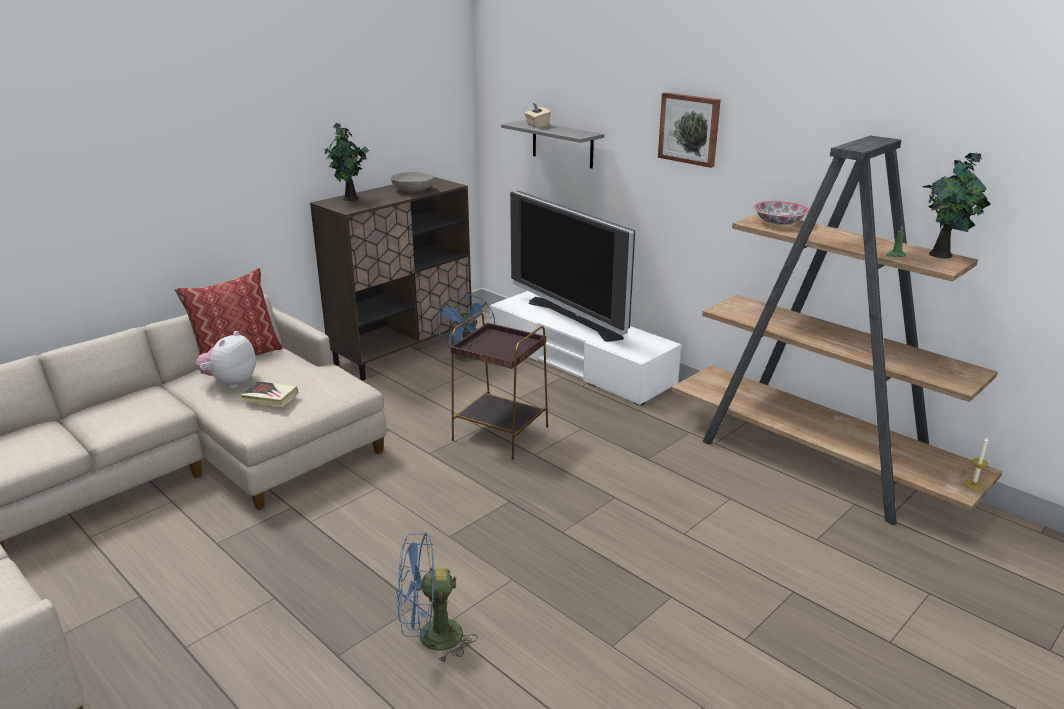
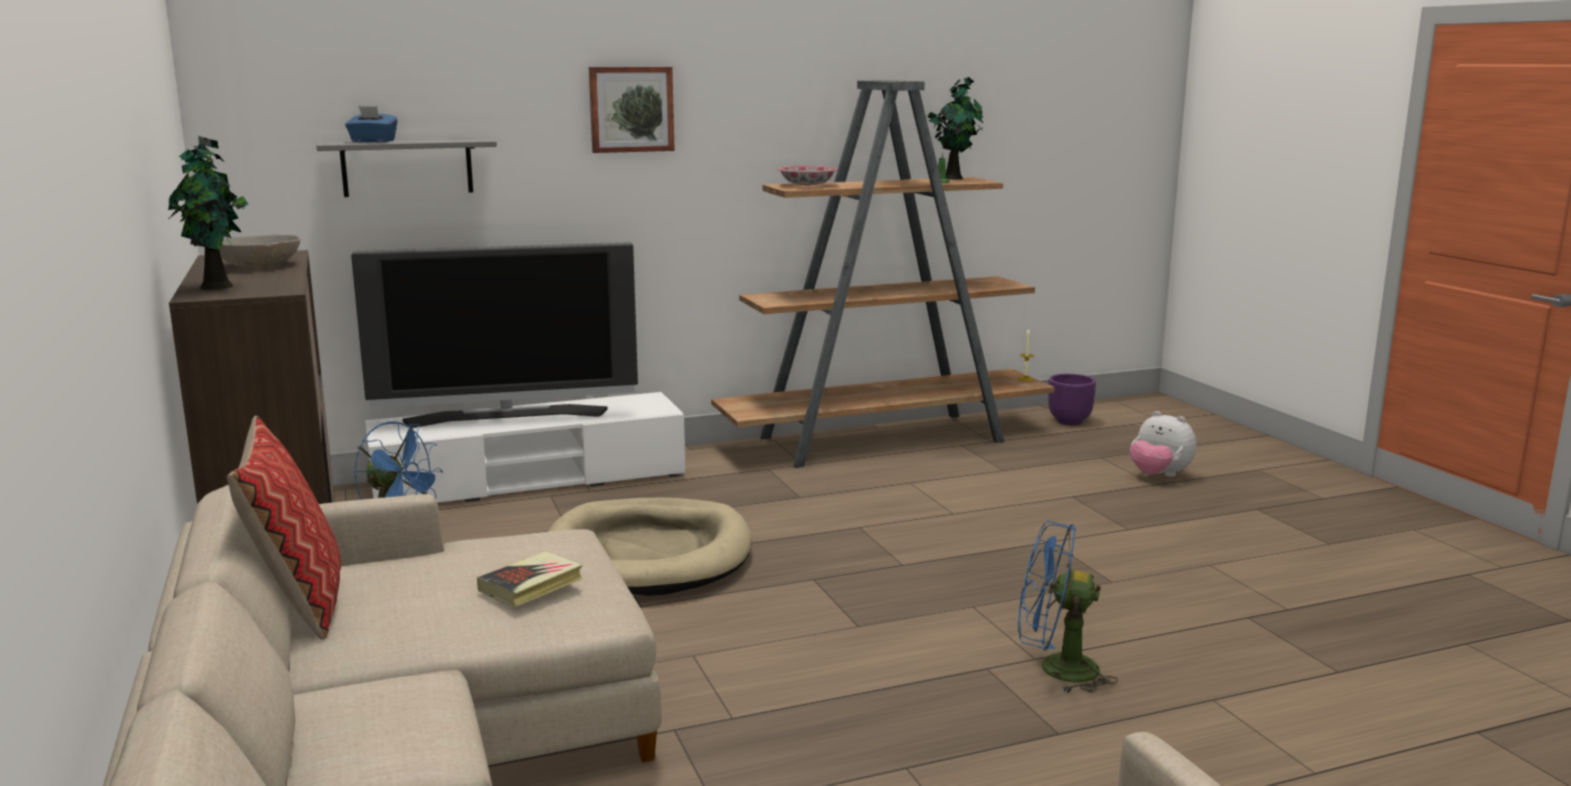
camera: 65 degrees left, 10 degrees down
plush toy [196,331,256,389] -> plush toy moved to [1130,411,1196,477]
blue fan [397,533,477,664] -> blue fan turned 90 degrees clockwise [1018,521,1118,693]
brown side table [450,312,548,460] -> beige dog bed [548,498,752,596]
beige tissue box [524,103,551,128] -> blue tissue box [345,106,398,142]
none -> purple planter [1048,374,1096,425]

